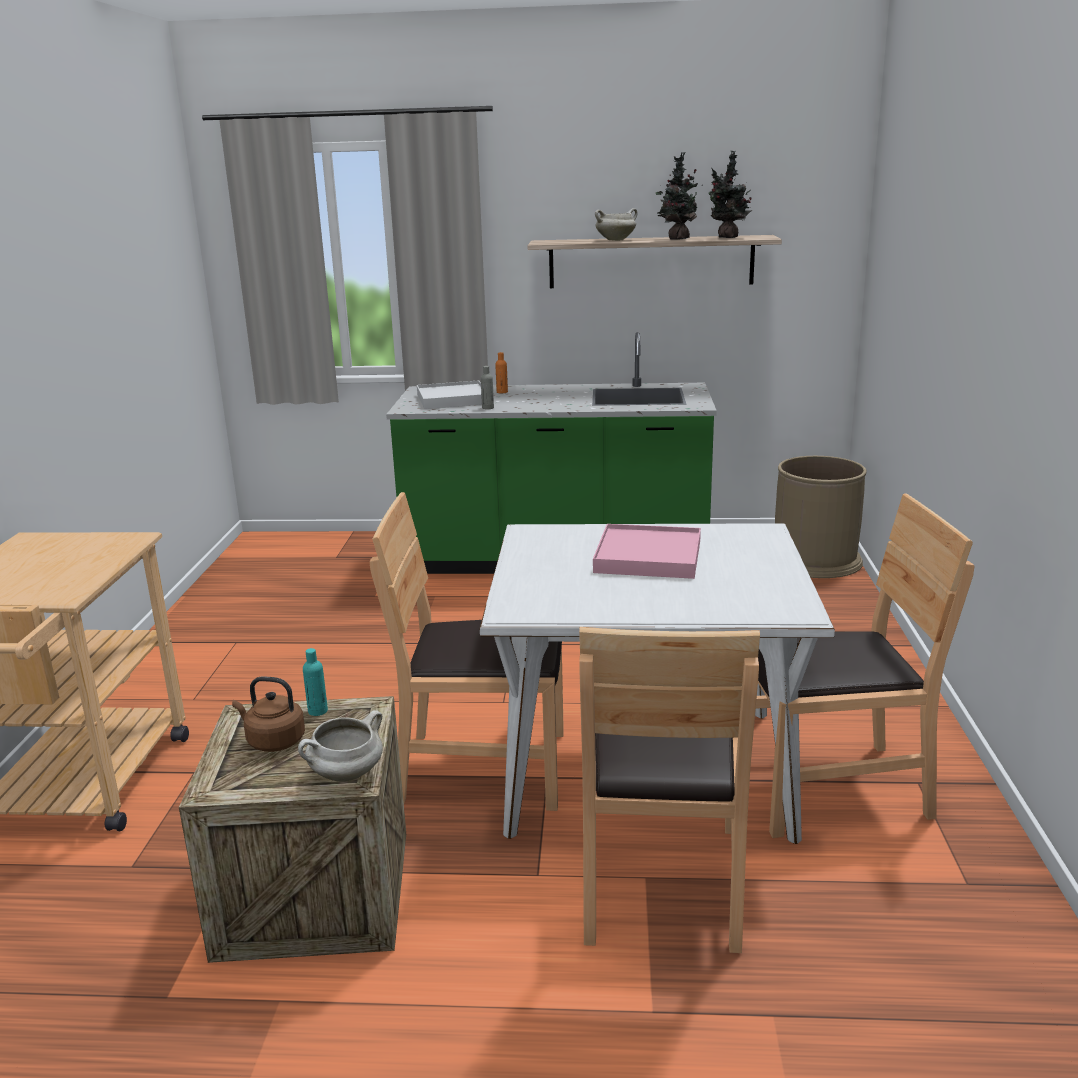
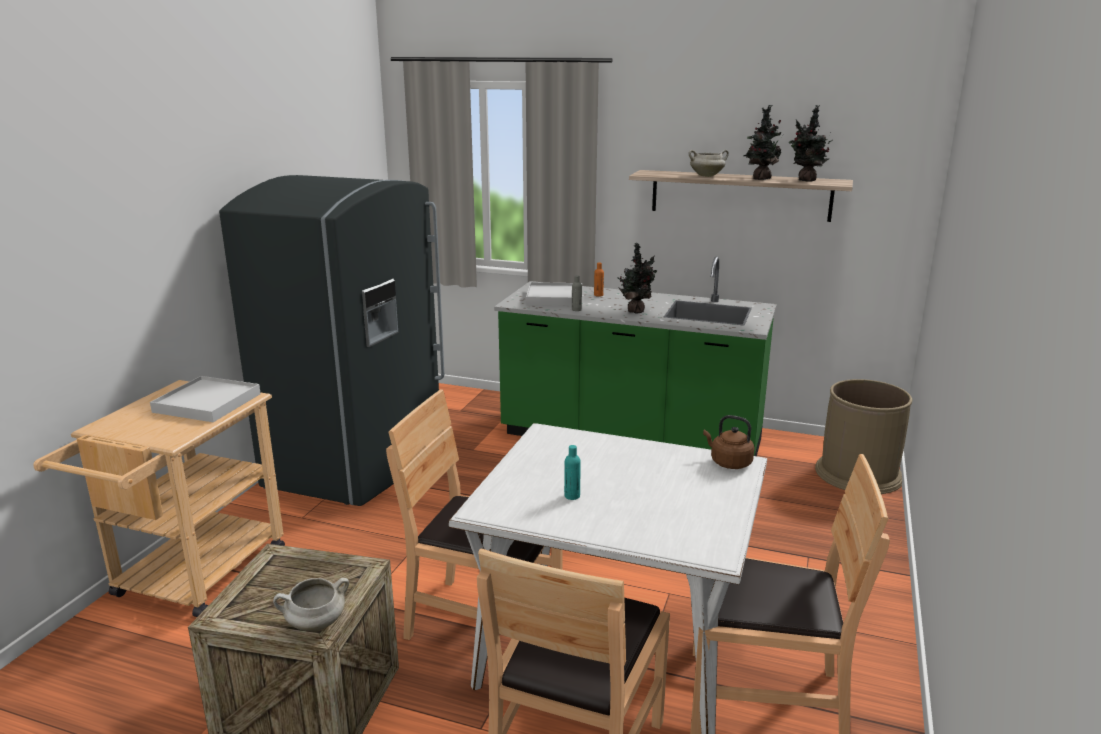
camera: 15 degrees right, 0 degrees up
brown kettle [232,677,305,752] -> brown kettle moved to [703,415,754,469]
turquoise bottle [303,648,328,716] -> turquoise bottle moved to [564,445,581,500]
pink tray [593,524,701,579] -> none
none -> white tray [150,376,261,422]
none -> grey fridge [219,175,445,506]
none -> potted plant [617,243,657,314]

